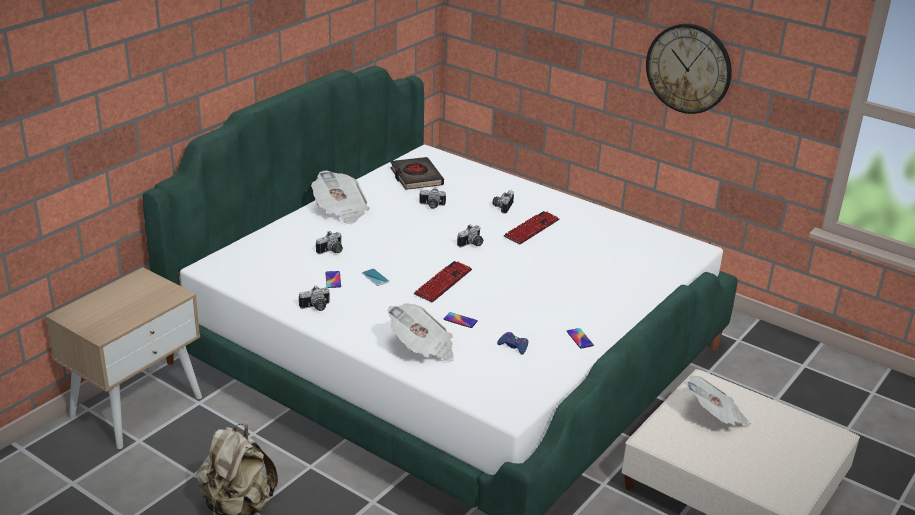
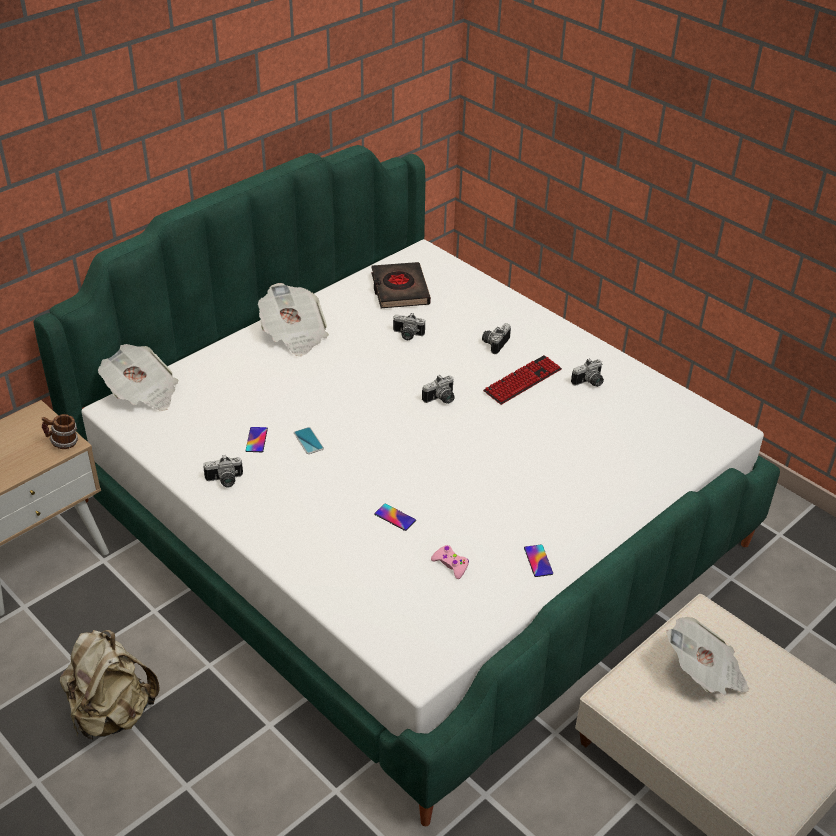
camera: 10 degrees right, 10 degrees up
camera [316,231,343,254] -> camera moved to [571,359,604,387]
newspaper [388,304,454,362] -> newspaper moved to [98,344,179,411]
keyboard [414,261,472,302] -> none
blue game controller [497,332,529,354] -> pink game controller [431,545,469,579]
wall clock [646,24,732,114] -> none
none -> mug [42,414,78,449]

